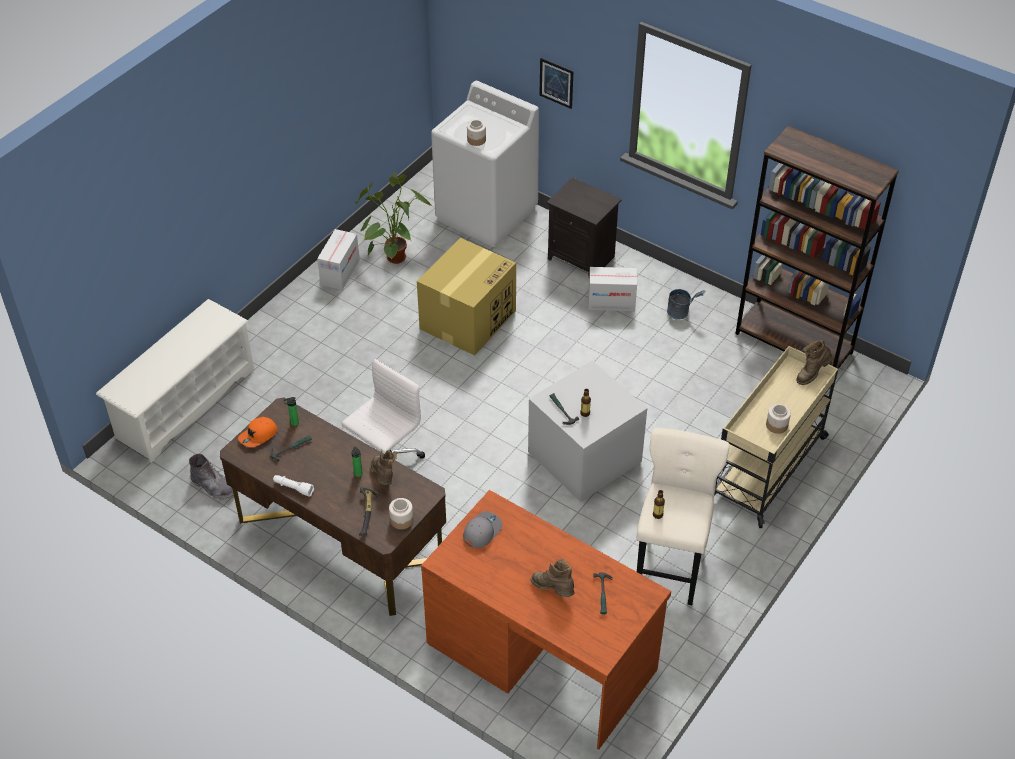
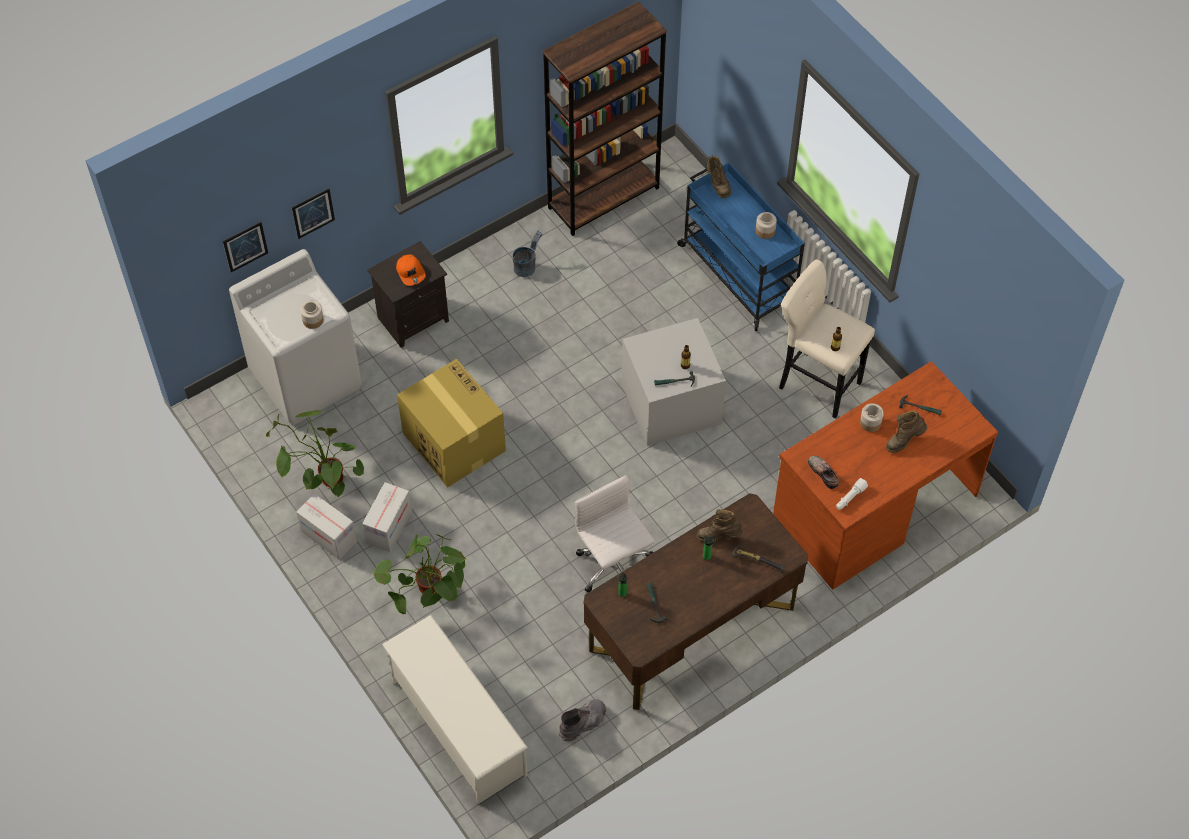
camera: 70 degrees left, 10 degrees up
orange cap [238,417,278,447] -> orange cap moved to [396,255,426,286]
white flashlight [273,475,314,496] -> white flashlight moved to [836,478,868,510]
jar [389,498,413,530] -> jar moved to [860,403,884,432]
grey cap [463,511,502,548] -> shoe [808,456,839,489]
cardboard box [588,267,637,311] -> cardboard box moved to [362,482,412,552]
beige cart [714,346,838,528] -> blue cart [677,162,805,331]
none -> picture [223,222,268,272]
none -> potted plant [372,534,467,614]

